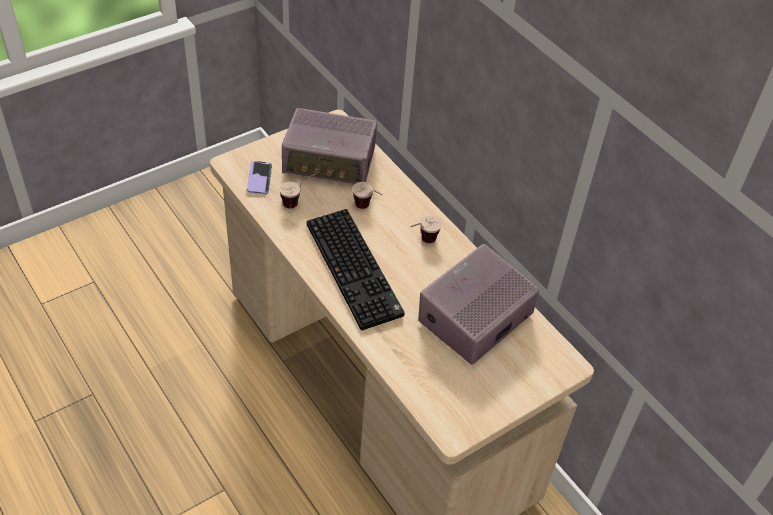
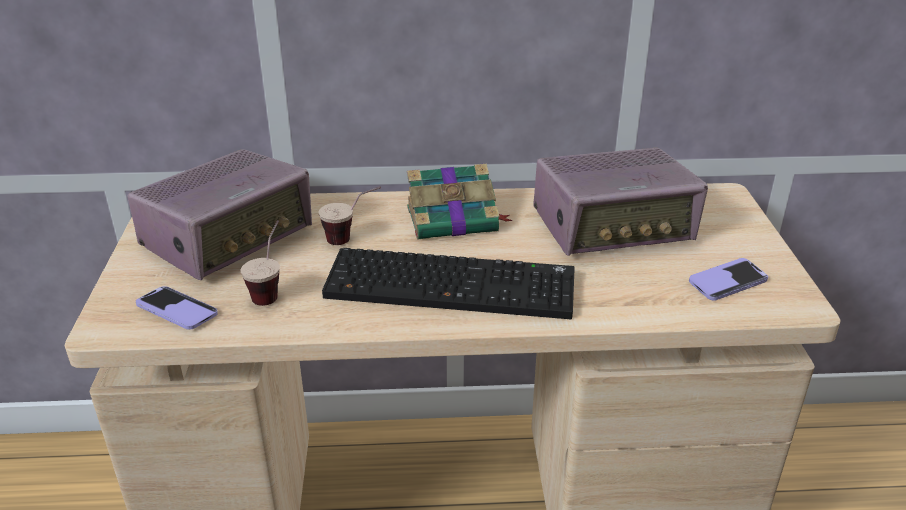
camera: 55 degrees left, 15 degrees down
cup [410,216,442,243] -> book [407,164,512,240]
radio [419,244,539,365] -> radio turned 90 degrees counterclockwise [533,148,708,256]
none -> phone [689,258,768,301]

